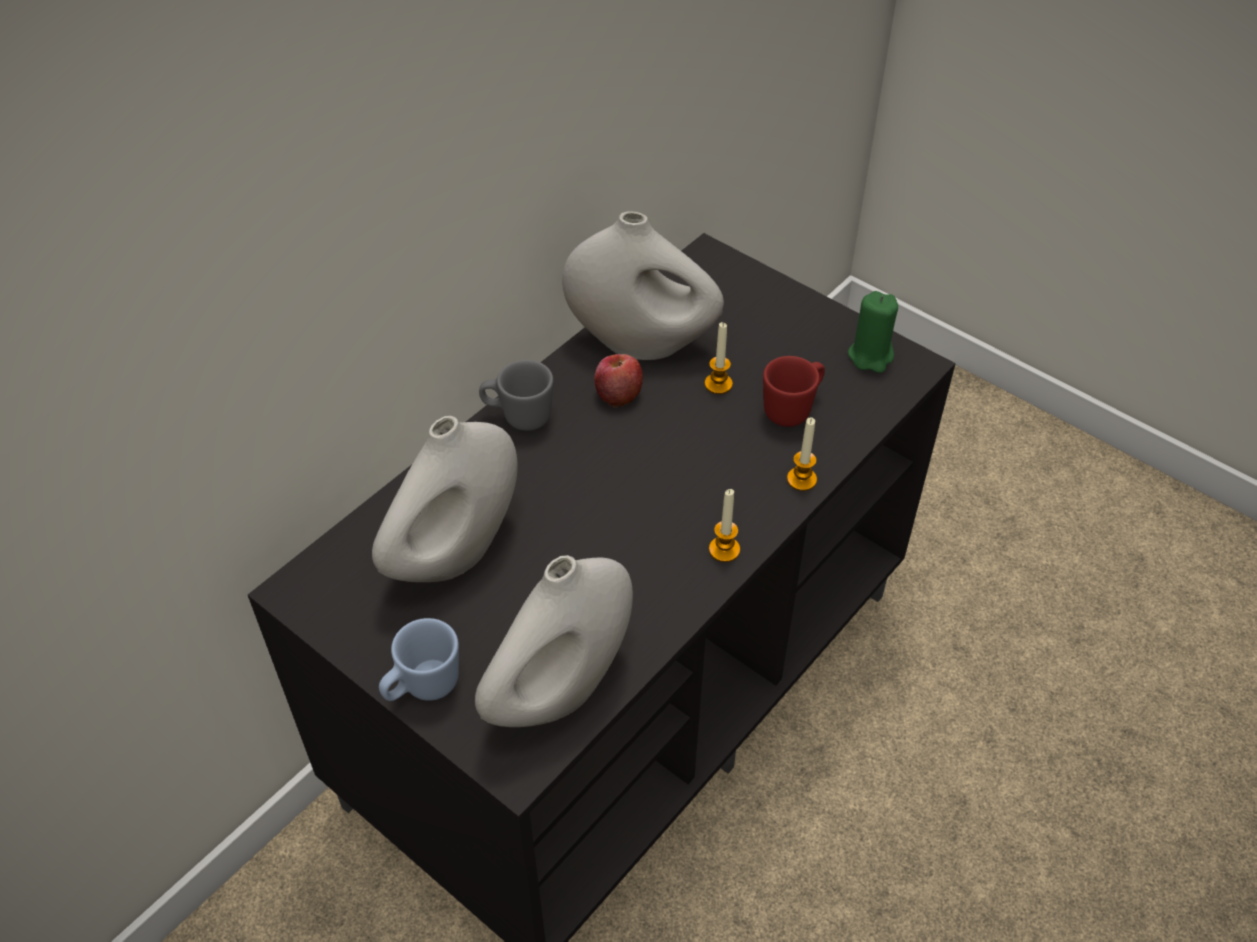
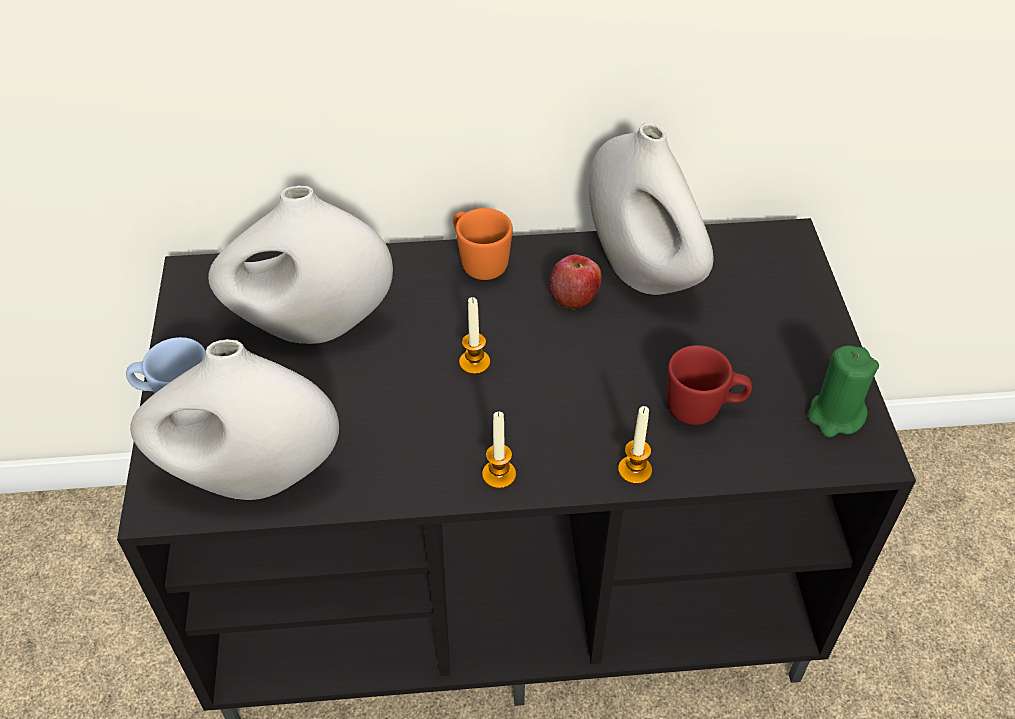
camera: 45 degrees right, 0 degrees up
grey mug [479,360,553,431] -> orange mug [453,208,513,280]
candle [704,322,733,394] -> candle moved to [459,297,490,375]

